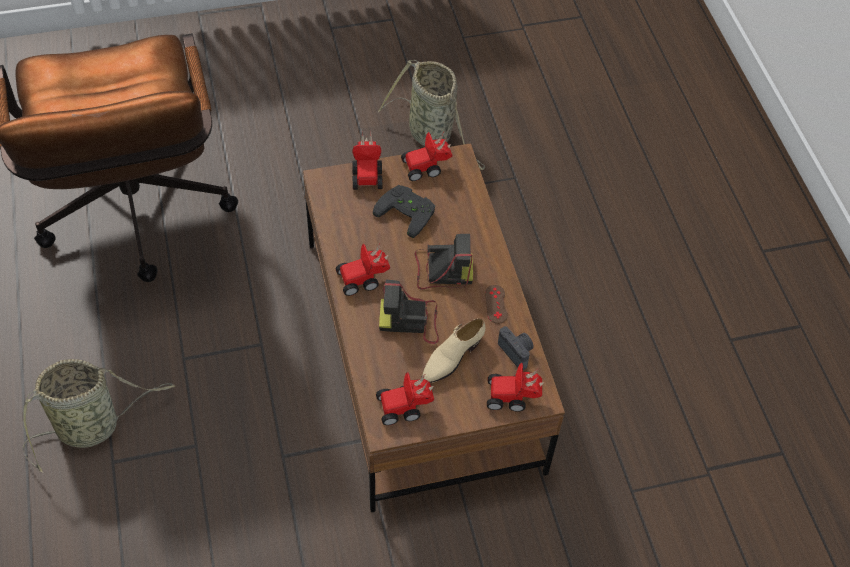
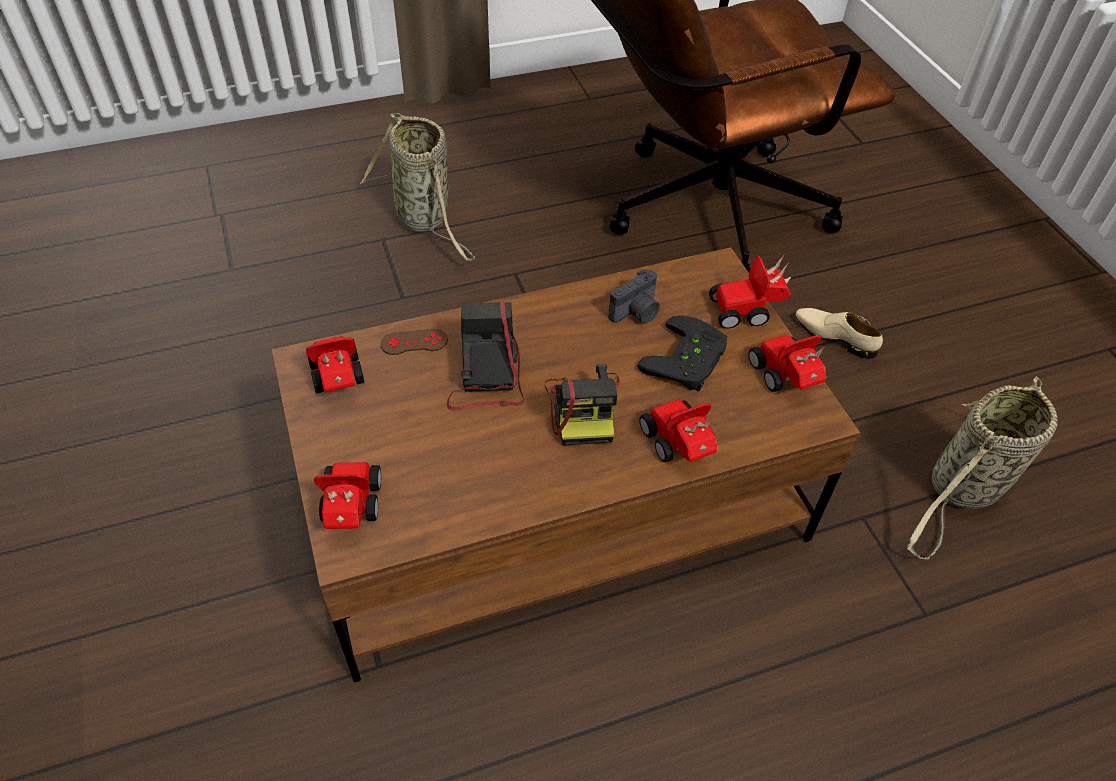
camera: 85 degrees right, 5 degrees down
toy car [335,242,390,296] -> toy car moved to [639,399,717,463]
beige shoe [422,318,485,383] -> beige shoe moved to [795,308,883,359]
brown game controller [485,285,508,324] -> brown game controller moved to [380,329,448,355]
camera [498,326,534,370] -> camera moved to [608,269,660,324]

